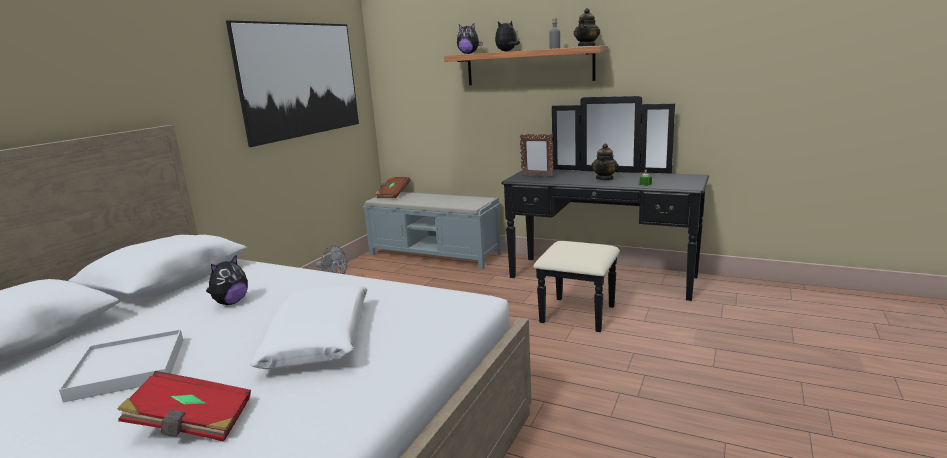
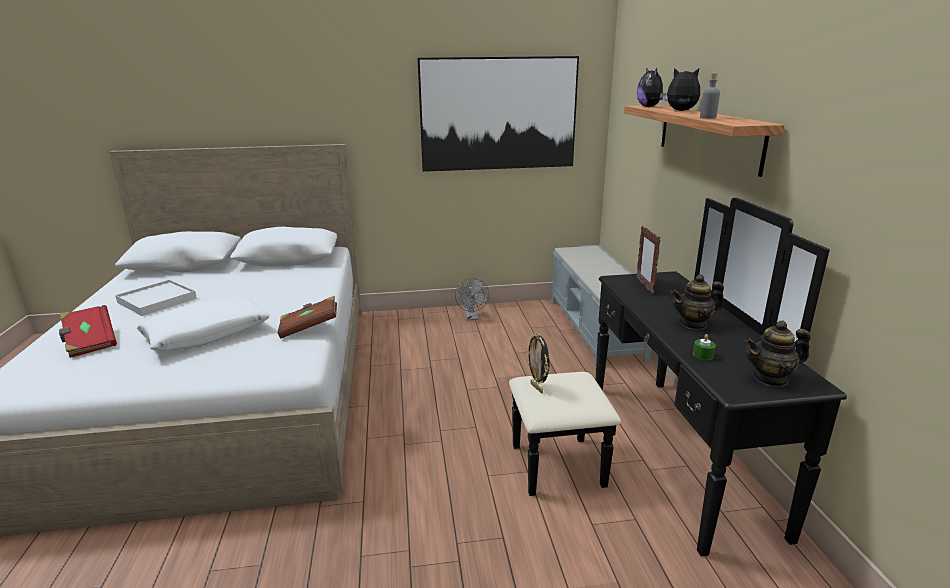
camera: 55 degrees right, 5 degrees up
plush toy [206,255,248,305] -> none
brown book [375,176,411,198] -> brown book moved to [277,296,337,338]
teapot [574,8,600,46] -> teapot moved to [745,321,811,387]
none -> picture frame [526,333,549,394]

